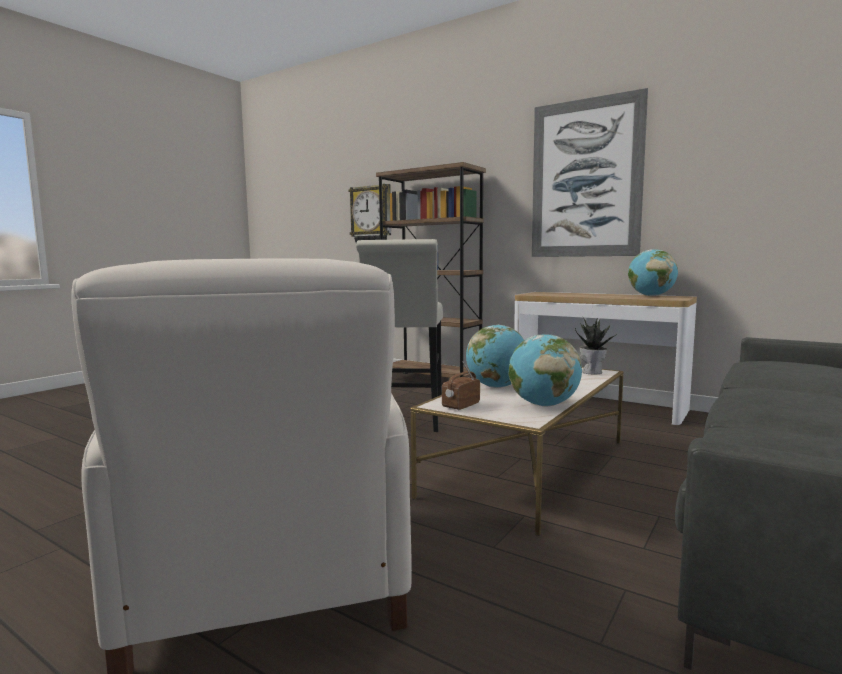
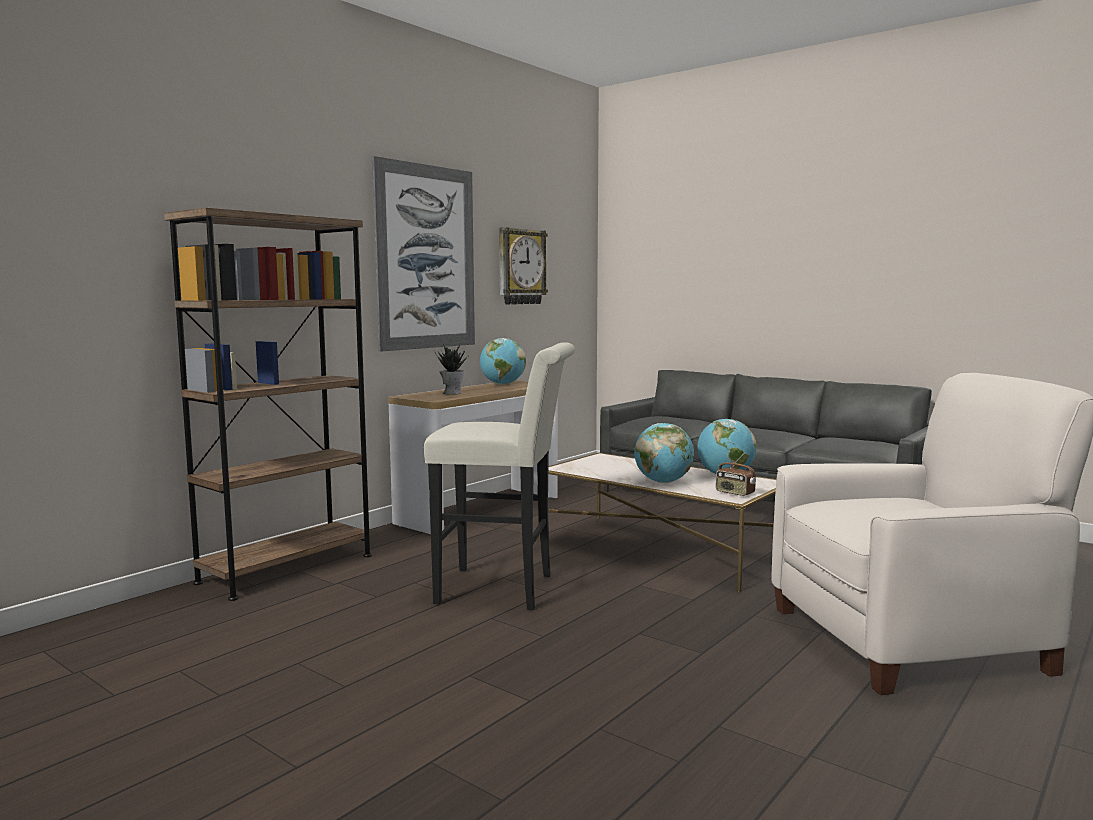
camera: 85 degrees left, 0 degrees up
wall clock [348,184,391,243] -> wall clock moved to [499,227,548,305]
potted plant [575,318,617,375] -> potted plant moved to [435,343,468,395]

